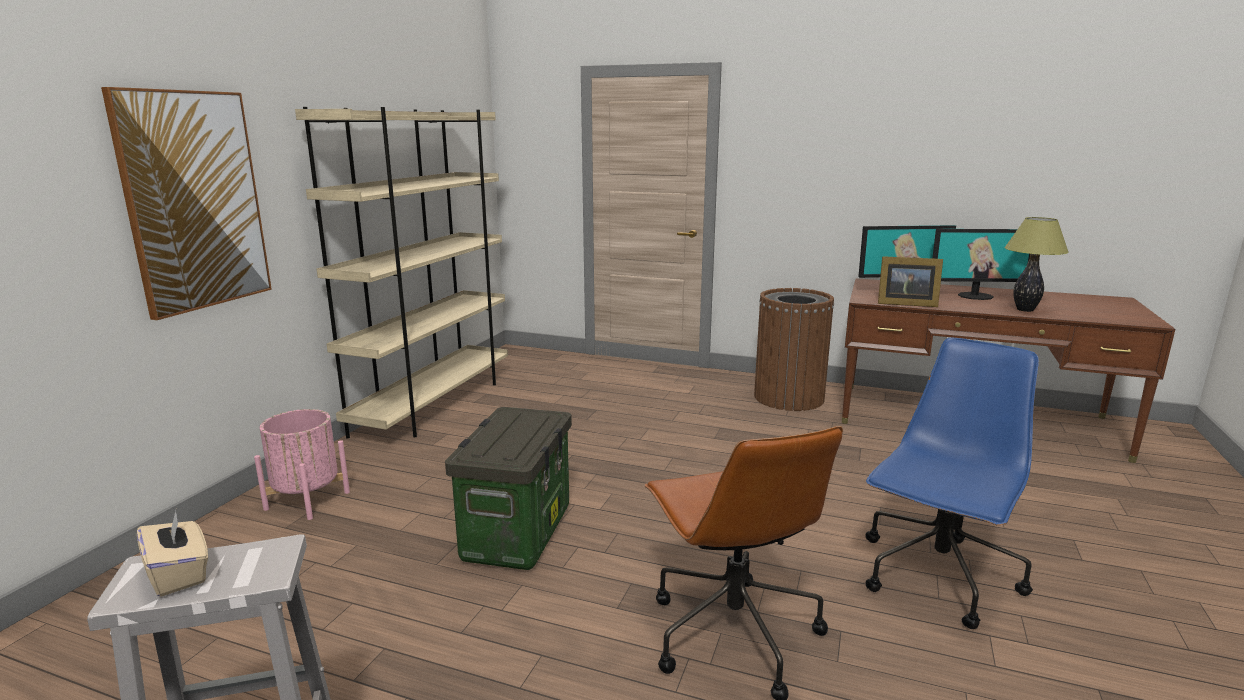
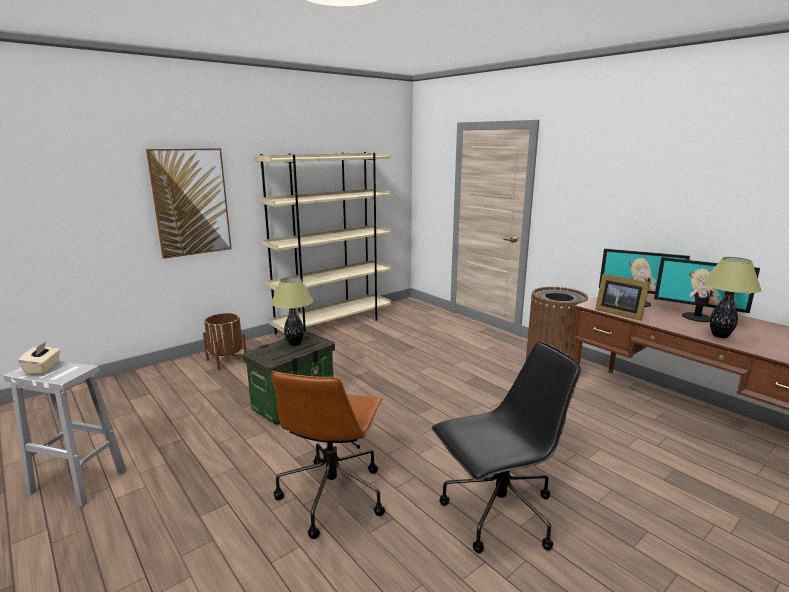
camera: 30 degrees right, 0 degrees up
pink planter [254,409,350,520] -> brown planter [203,313,247,370]
blue office chair [865,338,1039,629] -> black office chair [432,342,581,553]
none -> table lamp [271,277,313,346]

